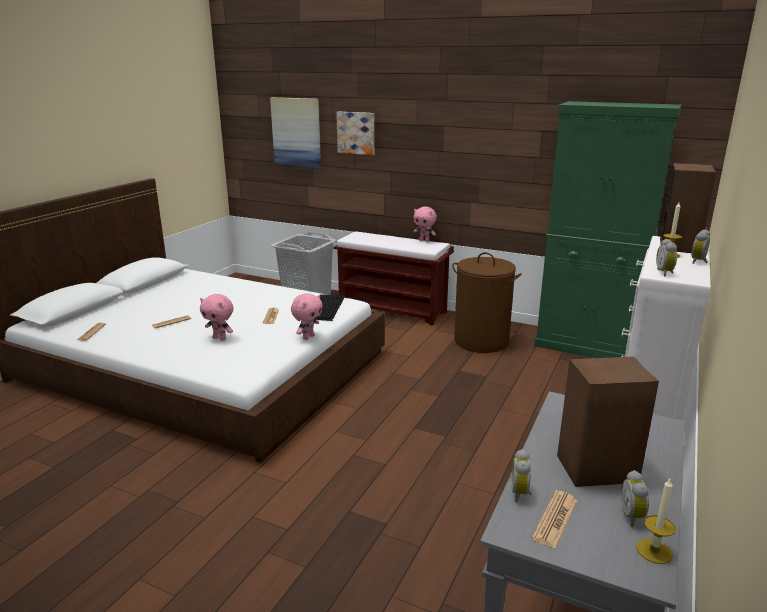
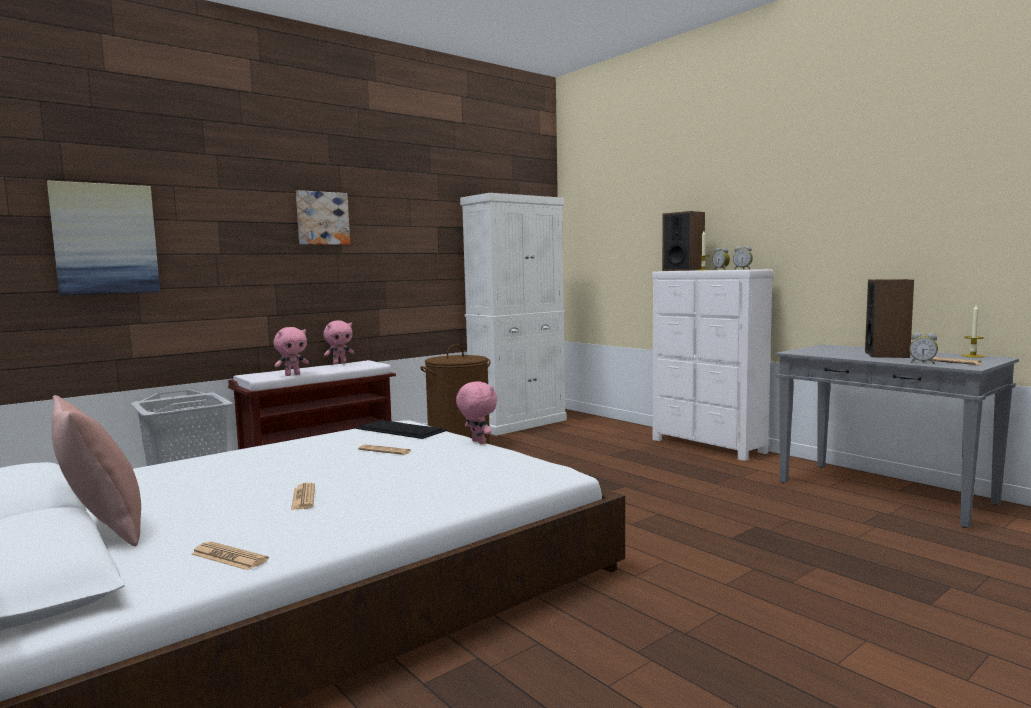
camera: 65 degrees left, 15 degrees down
pink plush toy [200,294,233,341] -> pink plush toy moved to [274,327,309,376]
picture [336,112,374,155] -> picture moved to [296,190,350,245]
green cabinet [534,101,681,358] -> white cabinet [460,193,567,436]
alarm clock [621,470,649,527] -> none
none -> pink pillow [51,395,141,546]

